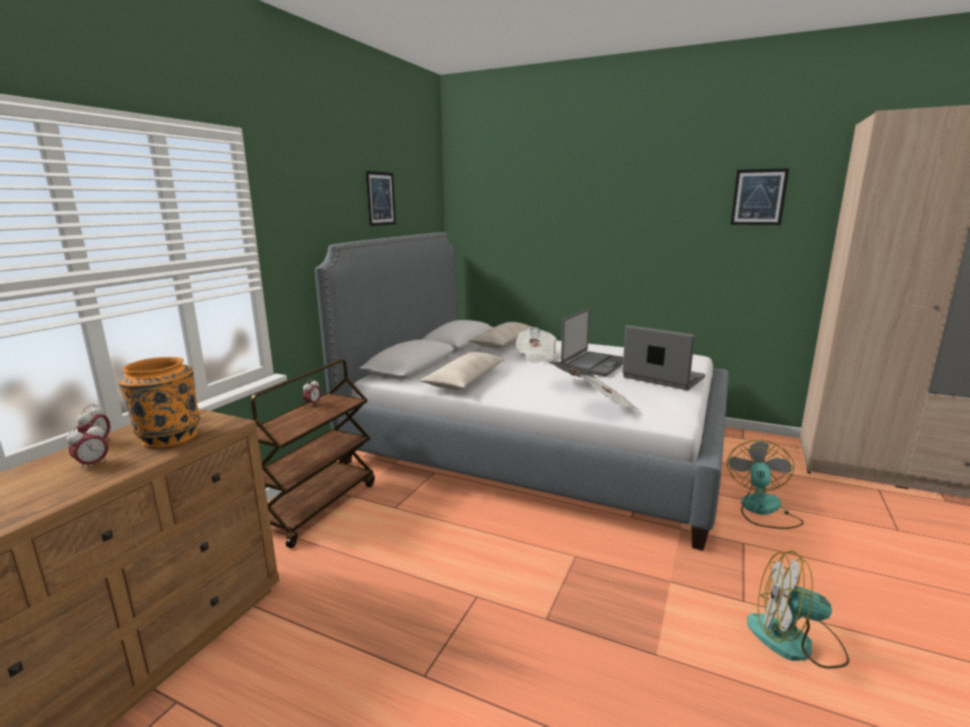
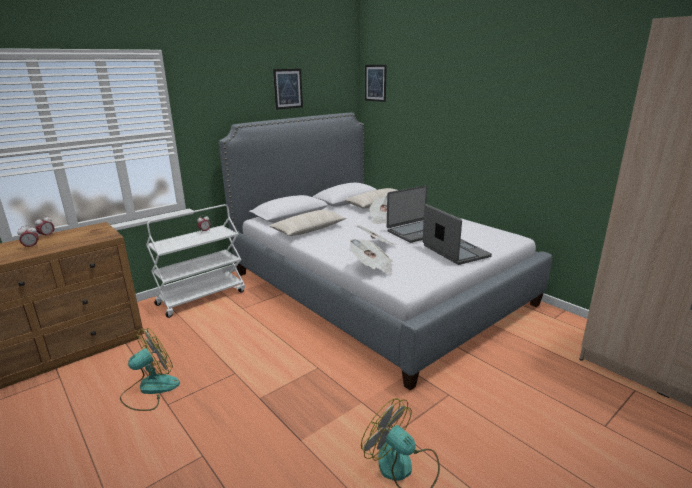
camera: 25 degrees right, 5 degrees up
orange vase [118,357,200,448] -> none
brown cart [251,359,375,548] -> white cart [146,204,245,318]
fan [727,440,804,529] -> fan moved to [120,328,180,411]
picture [730,168,789,225] -> picture moved to [365,65,387,102]

